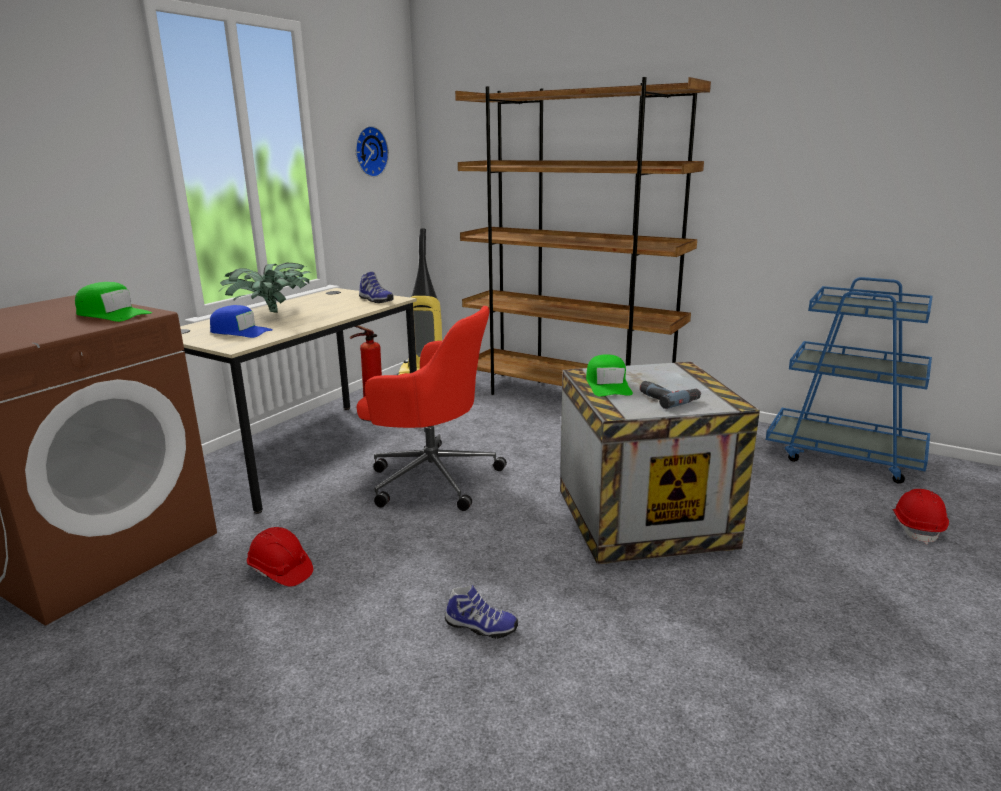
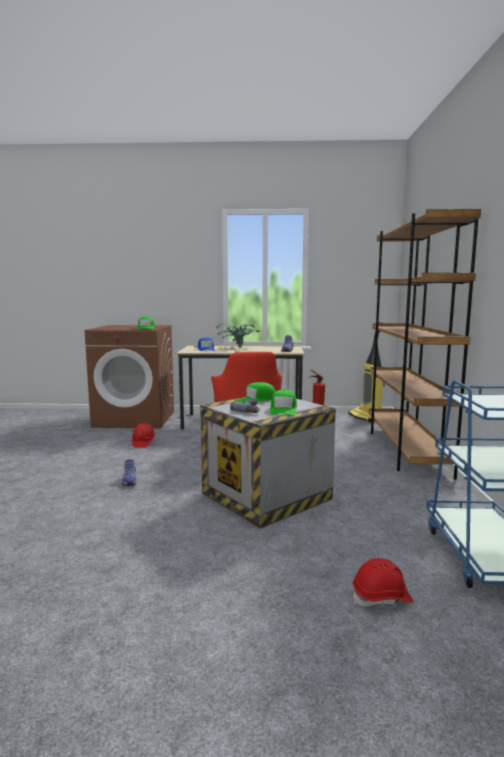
camera: 60 degrees right, 10 degrees down
wall clock [355,126,389,177] -> none
none -> green cap [270,390,297,415]

